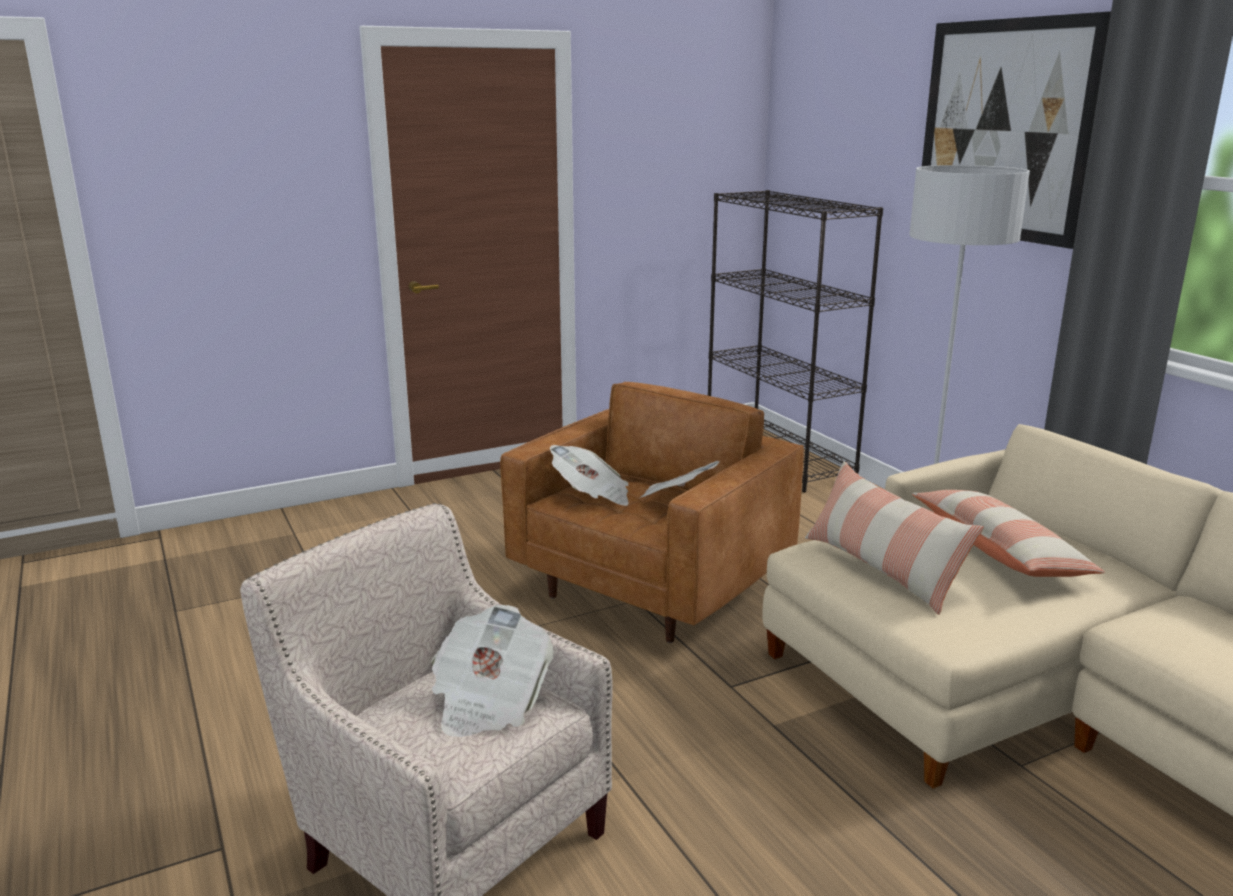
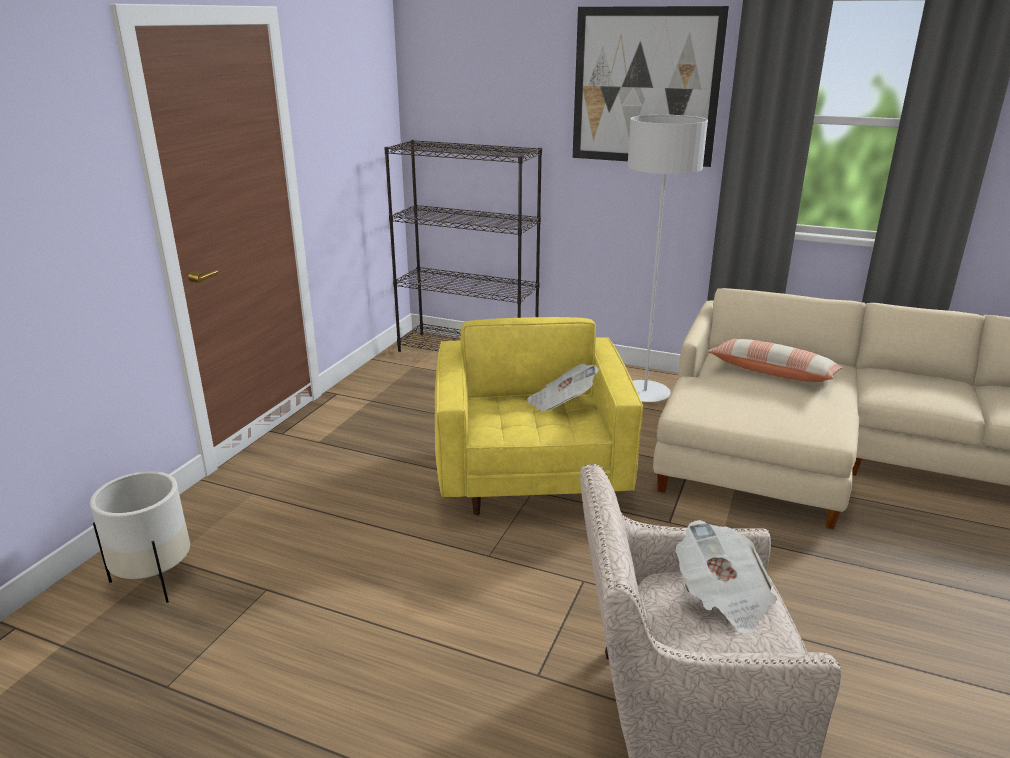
camera: 40 degrees left, 5 degrees up
brown armchair [500,382,804,643] -> yellow armchair [435,317,643,516]
newspaper [550,445,629,506] -> none
pillow [805,461,984,615] -> none
none -> white planter [90,471,190,603]

